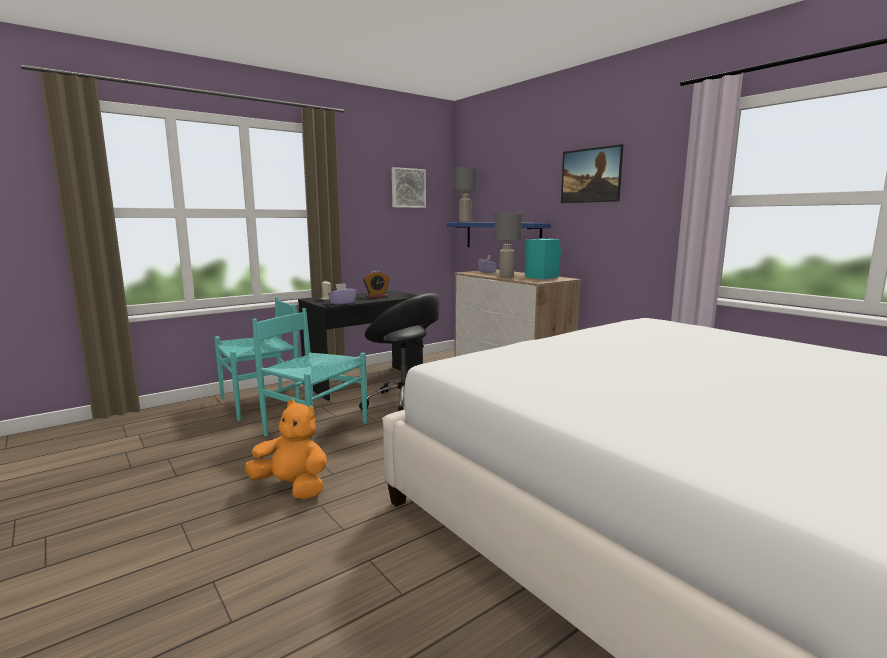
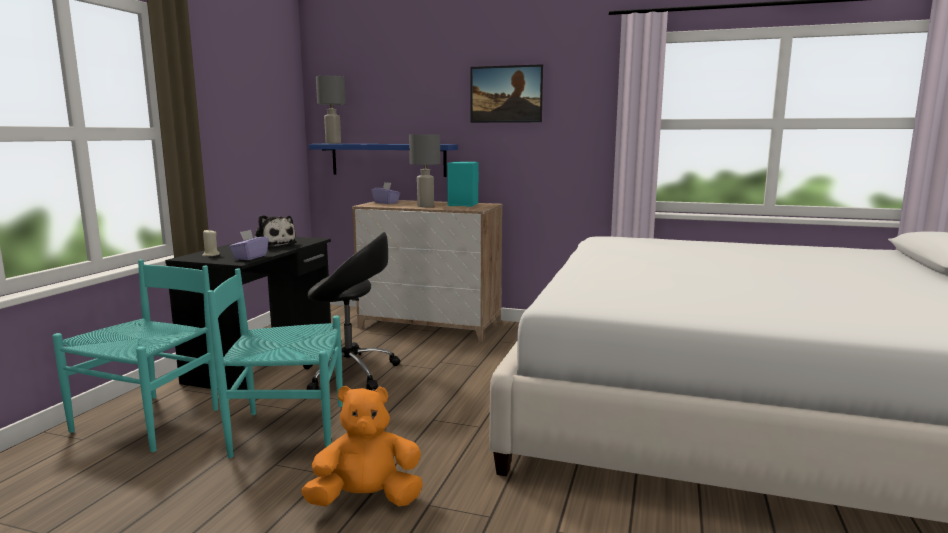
camera: 35 degrees left, 0 degrees up
alarm clock [363,271,390,298] -> plush toy [254,215,297,248]
picture [392,167,426,208] -> none

